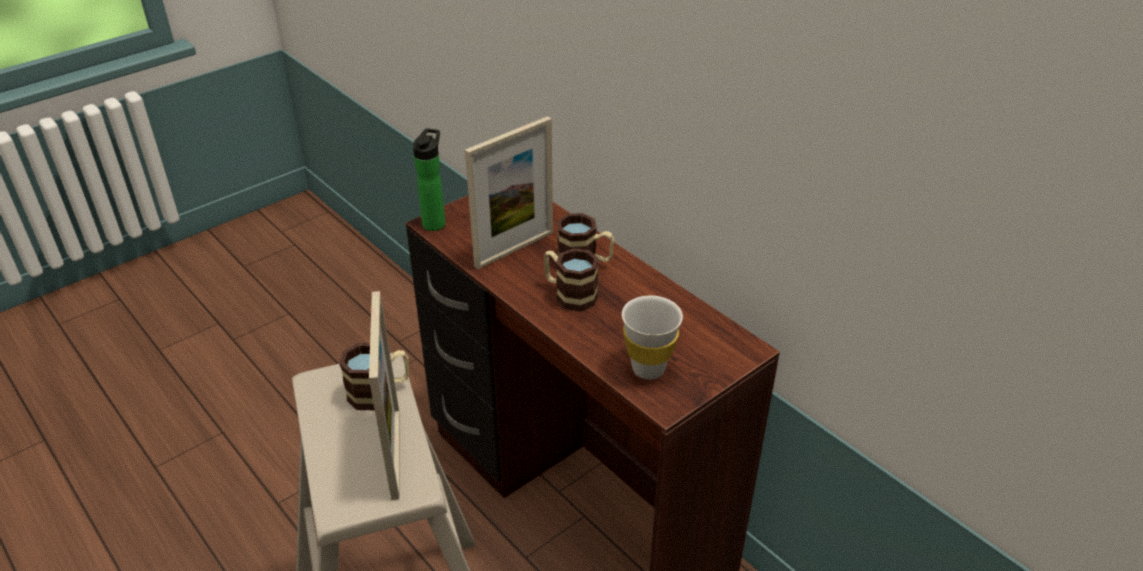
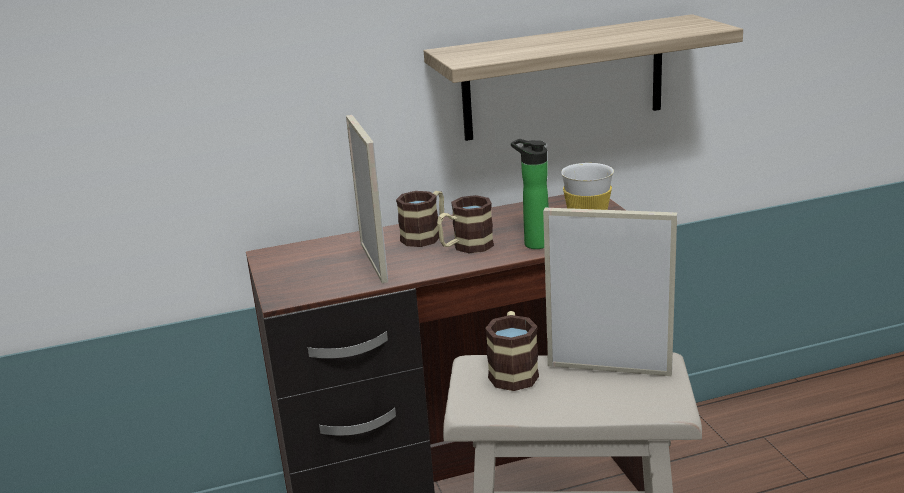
camera: 65 degrees left, 15 degrees down
bottle [413,128,446,231] -> bottle moved to [511,139,549,249]
none -> shelf [424,14,743,141]

